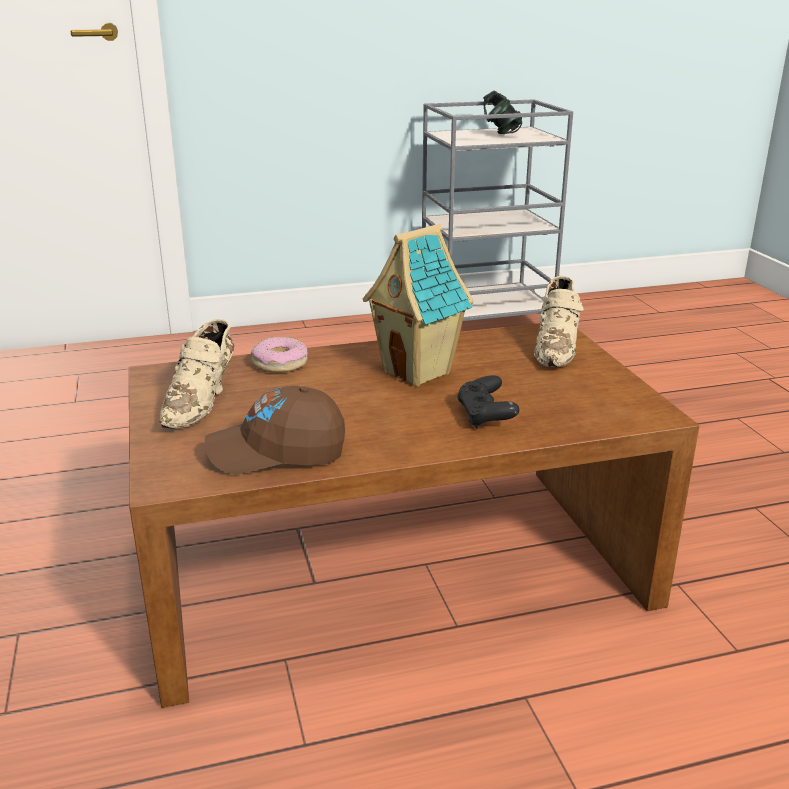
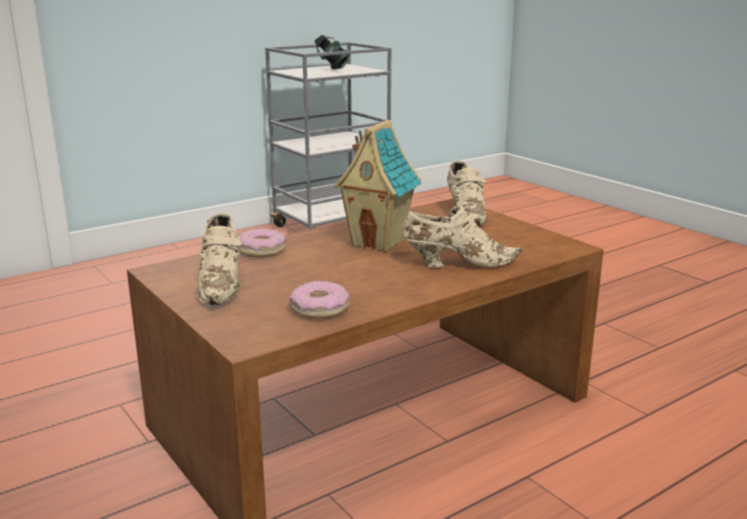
camera: 20 degrees left, 5 degrees down
brown cap [205,386,345,474] -> donut [289,281,350,319]
black game controller [457,375,519,429] -> beige shoe [403,206,522,267]

